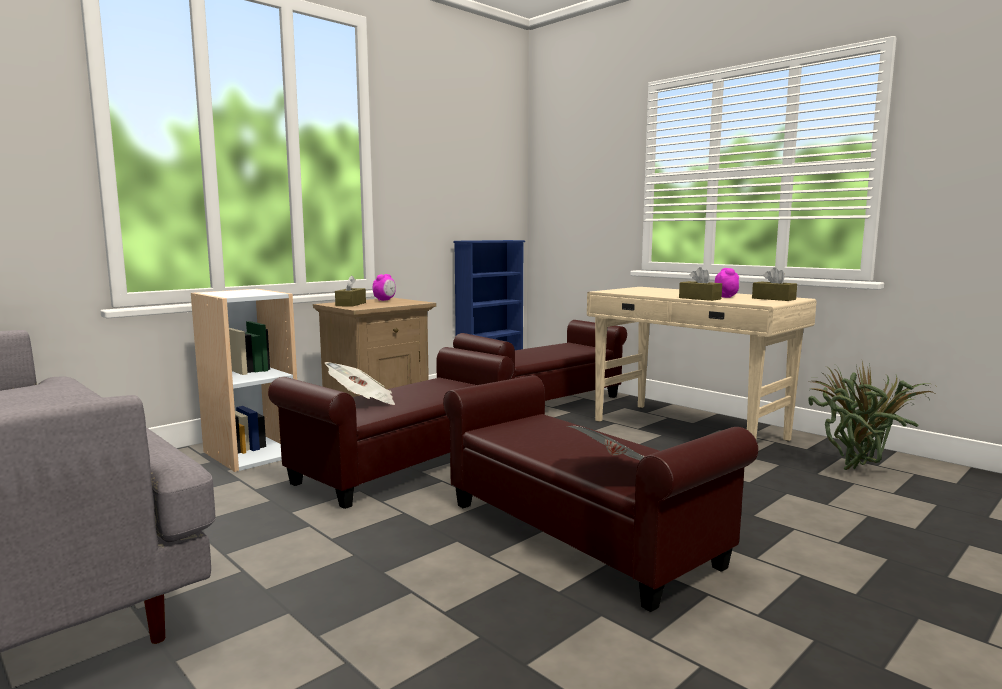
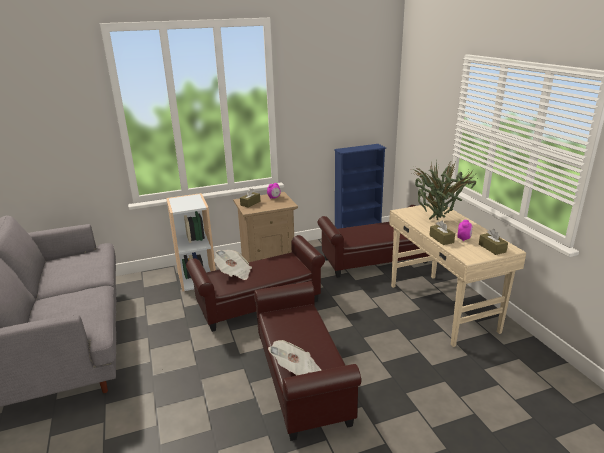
camera: 25 degrees right, 15 degrees up
potted plant [808,361,937,470] -> potted plant moved to [410,160,477,220]

